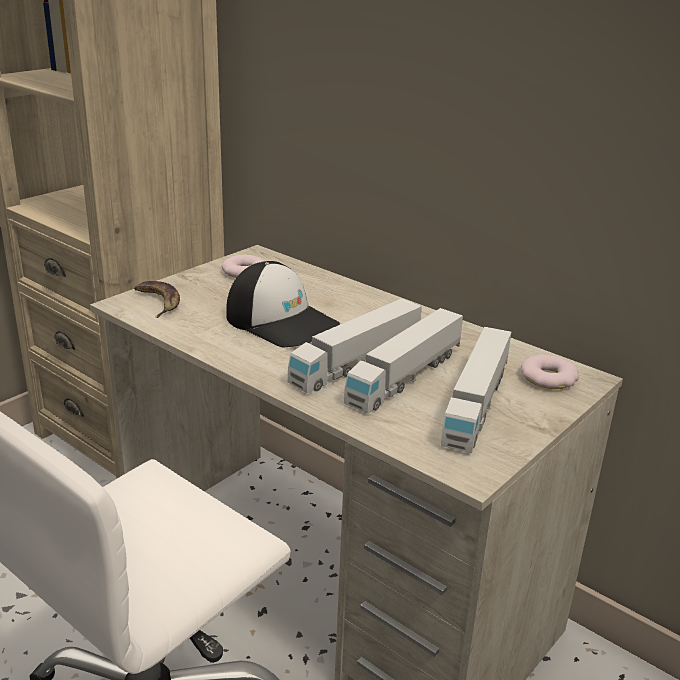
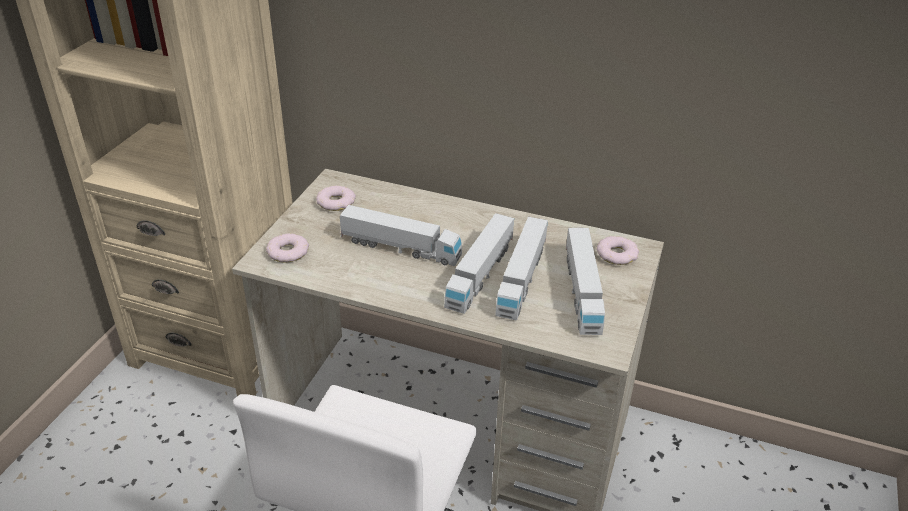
camera: 20 degrees left, 10 degrees up
banana [134,281,180,318] -> donut [266,234,309,263]
cap [226,261,340,348] -> toy truck [340,205,462,266]

